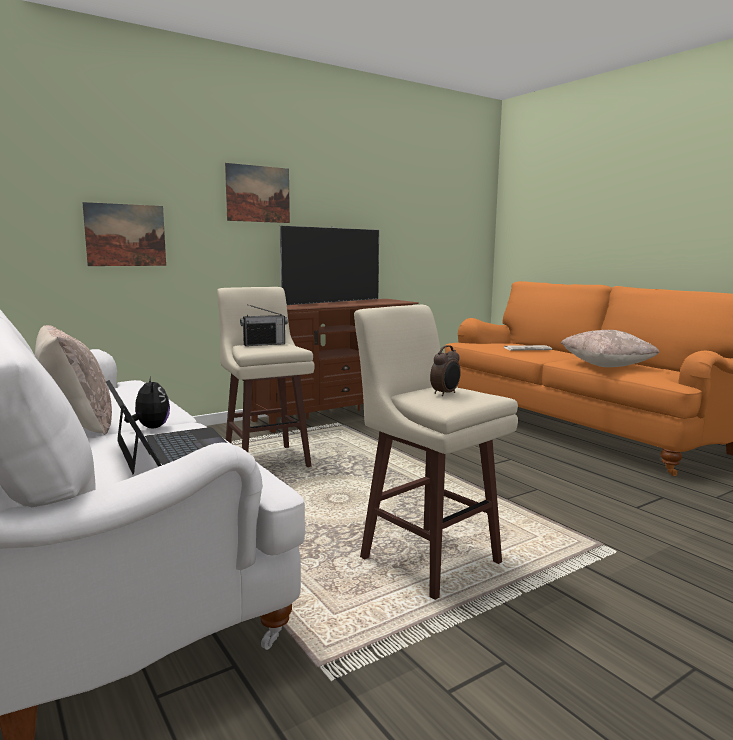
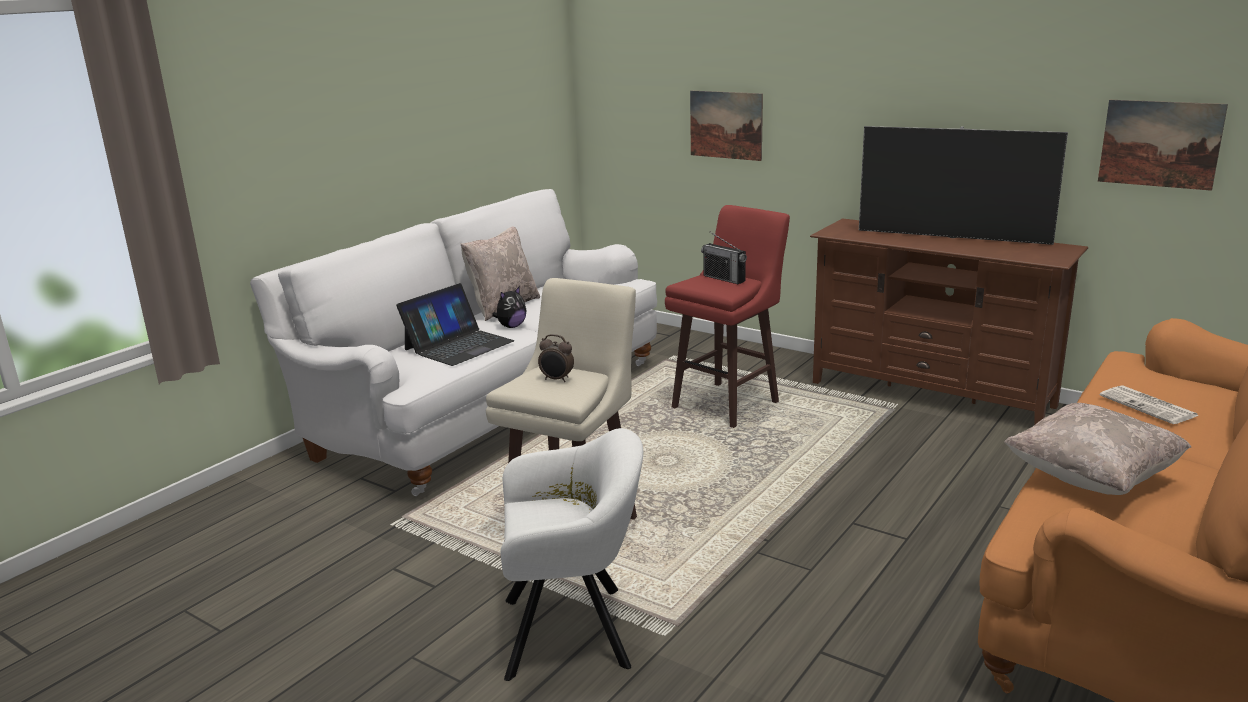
camera: 70 degrees right, 10 degrees up
beige stool [217,287,315,467] -> red stool [665,205,790,428]
picture [225,163,290,223] -> picture moved to [1098,100,1228,191]
none -> white armchair [501,428,643,681]

